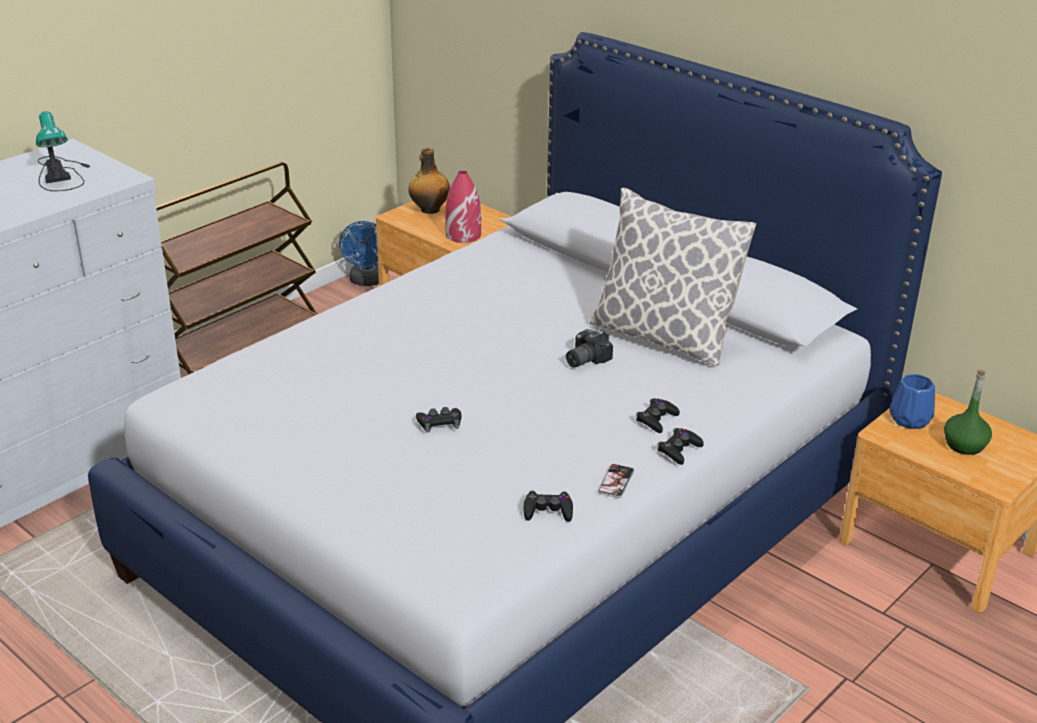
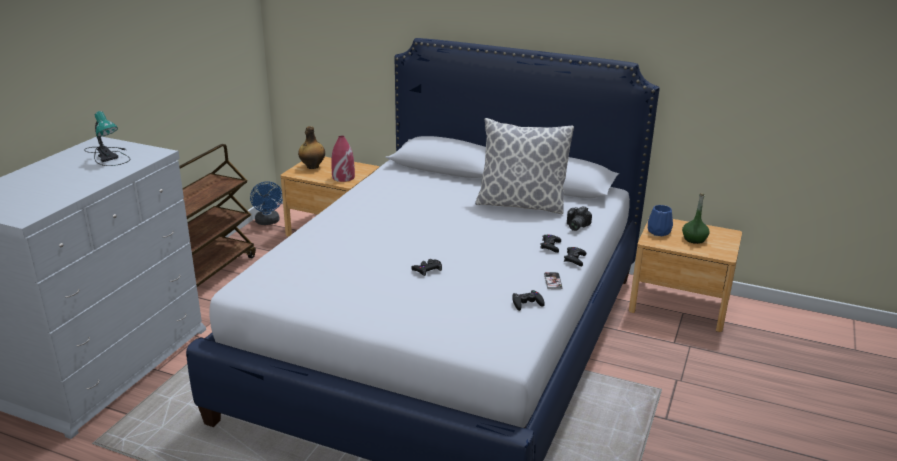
camera: 20 degrees left, 5 degrees down
camera [566,329,613,368] -> camera moved to [567,206,592,231]

